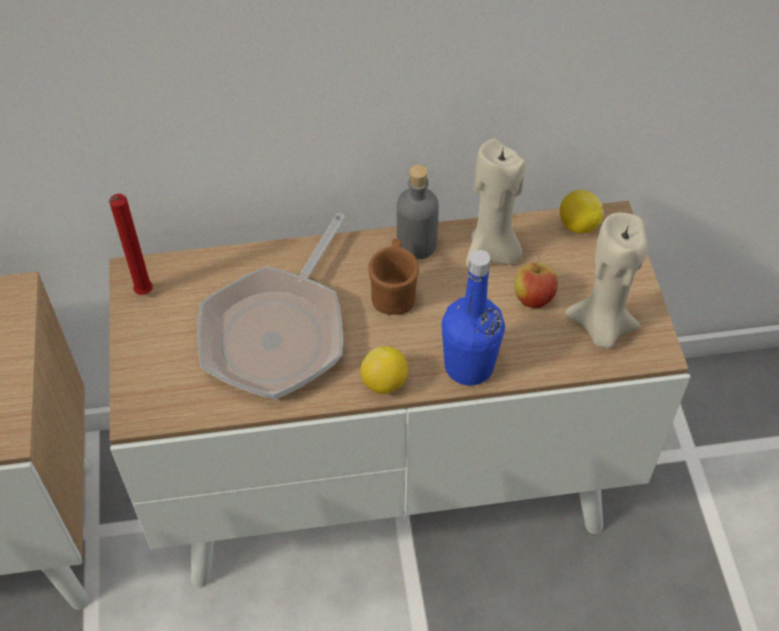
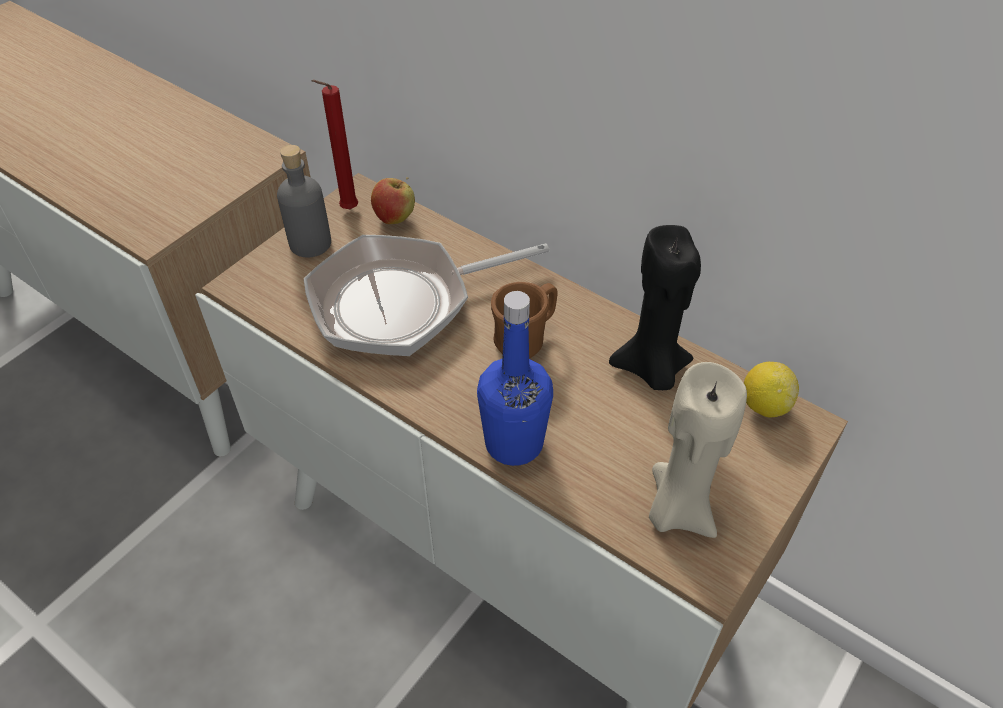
camera: 45 degrees right, 5 degrees down
lemon [360,346,408,395] -> none
grey bottle [397,164,439,260] -> grey bottle moved to [277,145,331,257]
beige candle [466,138,526,268] -> black candle [609,225,701,390]
apple [514,257,558,308] -> apple moved to [371,177,415,224]

